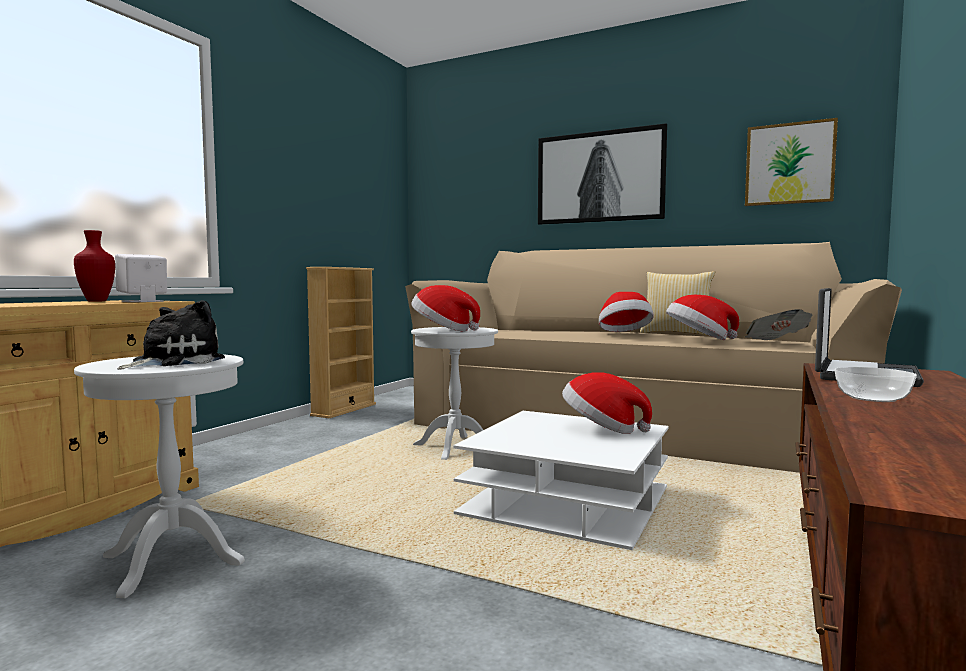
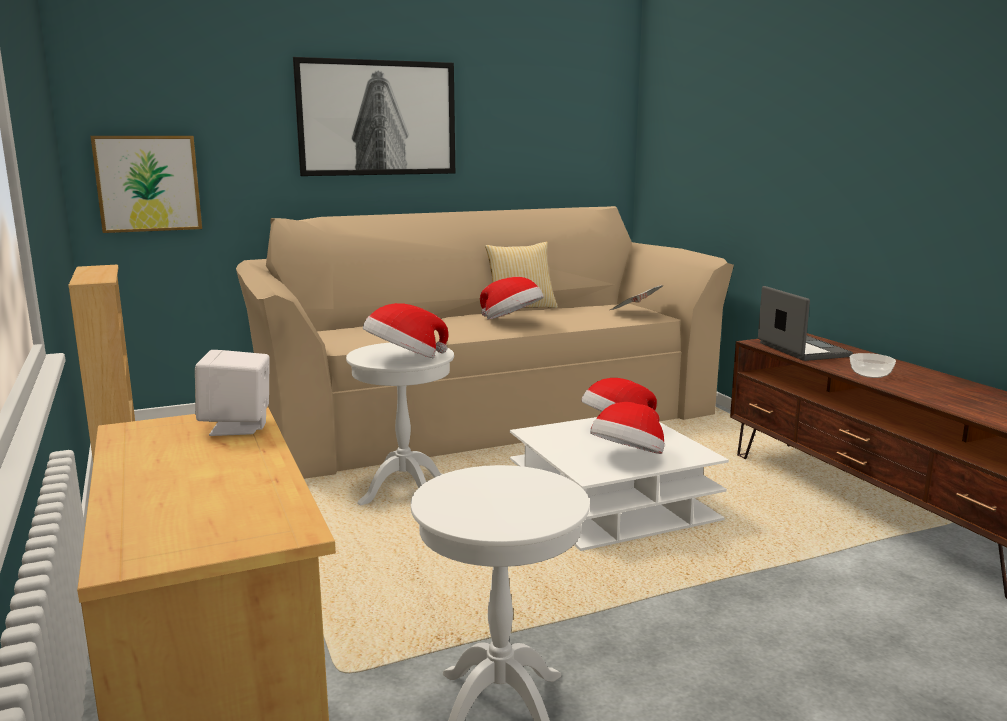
camera: 50 degrees left, 10 degrees up
red vase [74,230,115,302] -> none
plush toy [118,300,225,370] -> none
hat [666,295,739,340] -> hat moved to [590,402,665,454]
picture [745,118,838,206] -> picture moved to [91,136,202,233]

